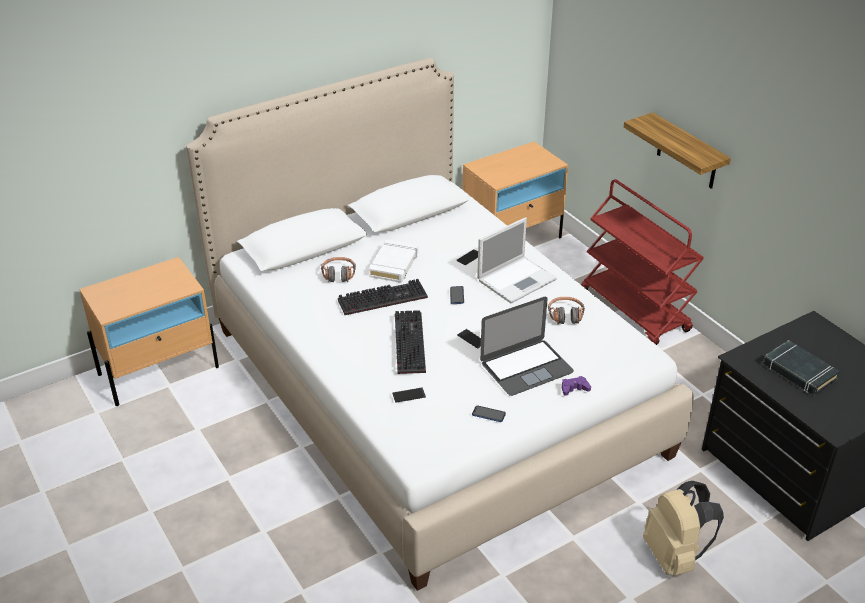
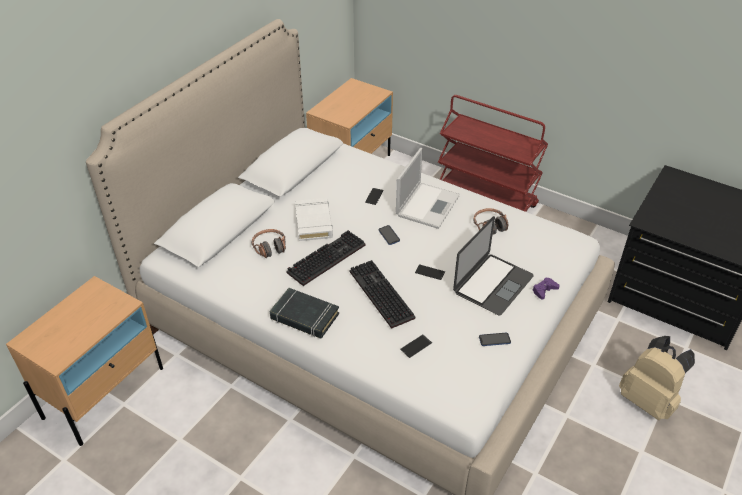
camera: 25 degrees left, 5 degrees up
shelf [624,112,731,189] -> none
black book [763,340,840,396] -> black book moved to [270,288,339,339]

